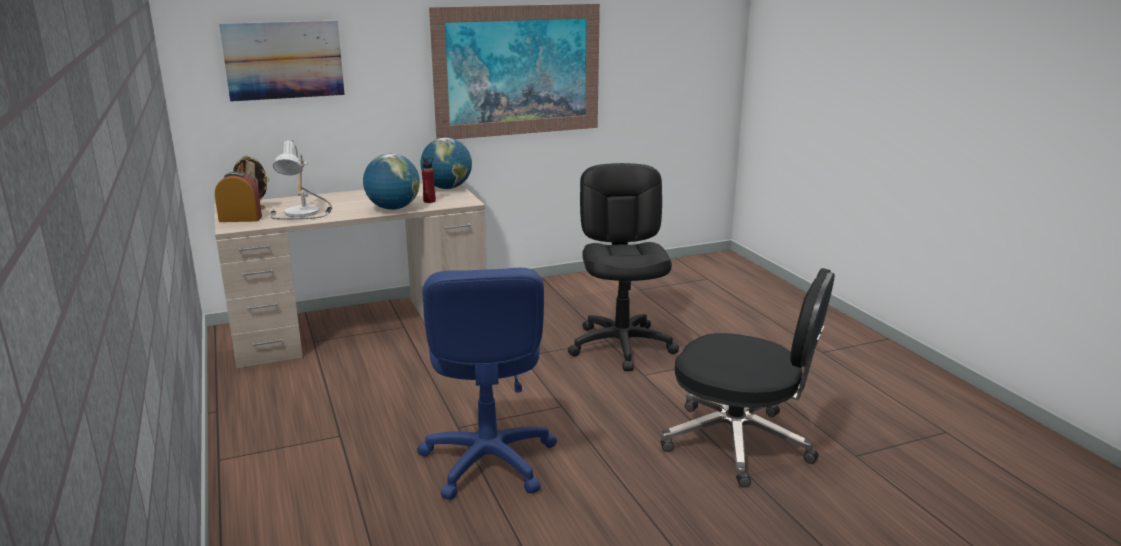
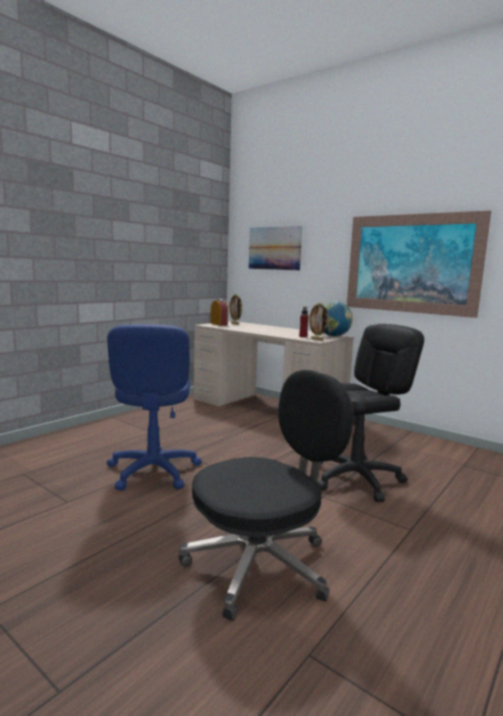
camera: 60 degrees right, 10 degrees down
table lamp [270,140,332,220] -> none
globe [363,154,420,210] -> none
blue office chair [417,268,557,500] -> blue office chair turned 60 degrees counterclockwise [107,324,202,491]
black office chair [661,268,835,487] -> black office chair turned 120 degrees counterclockwise [179,370,353,621]
none -> picture frame [308,302,329,341]

